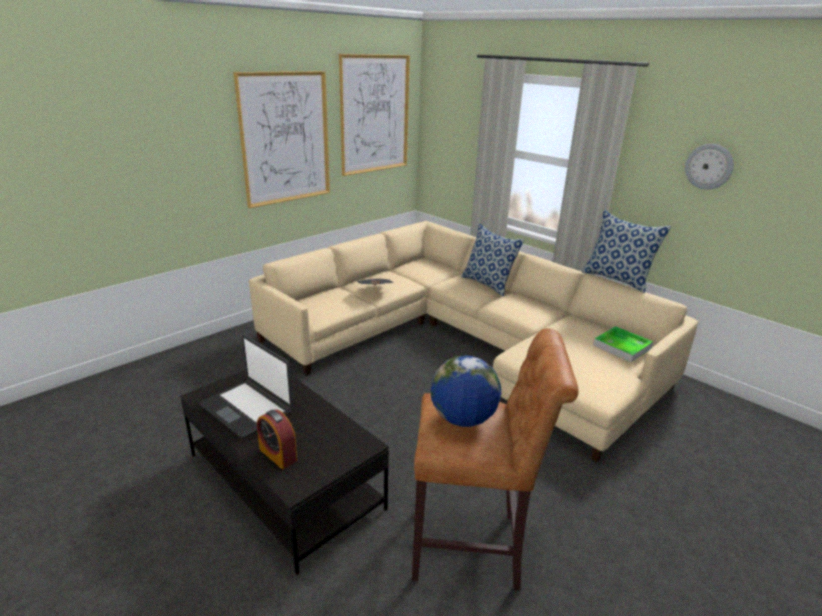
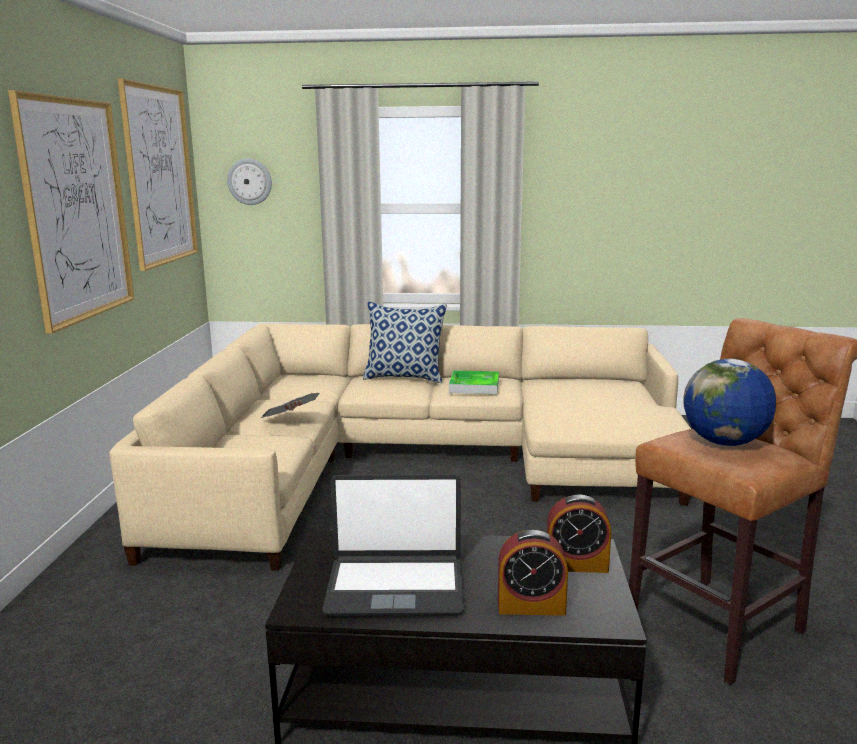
camera: 40 degrees left, 10 degrees down
pillow [582,210,671,293] -> none
tray [593,326,653,362] -> tray moved to [449,370,499,394]
wall clock [685,144,734,190] -> wall clock moved to [227,158,272,205]
none -> alarm clock [547,494,611,573]

